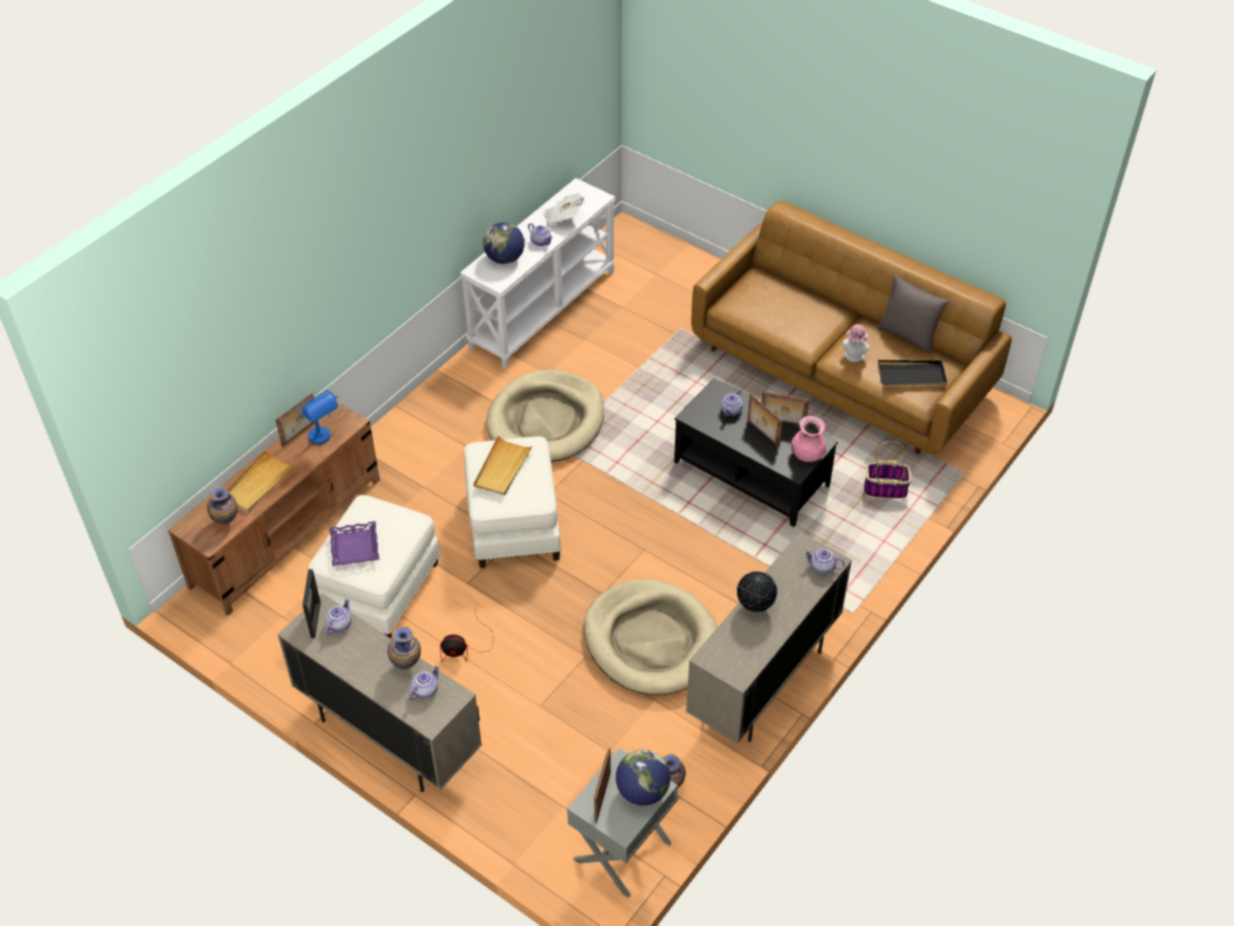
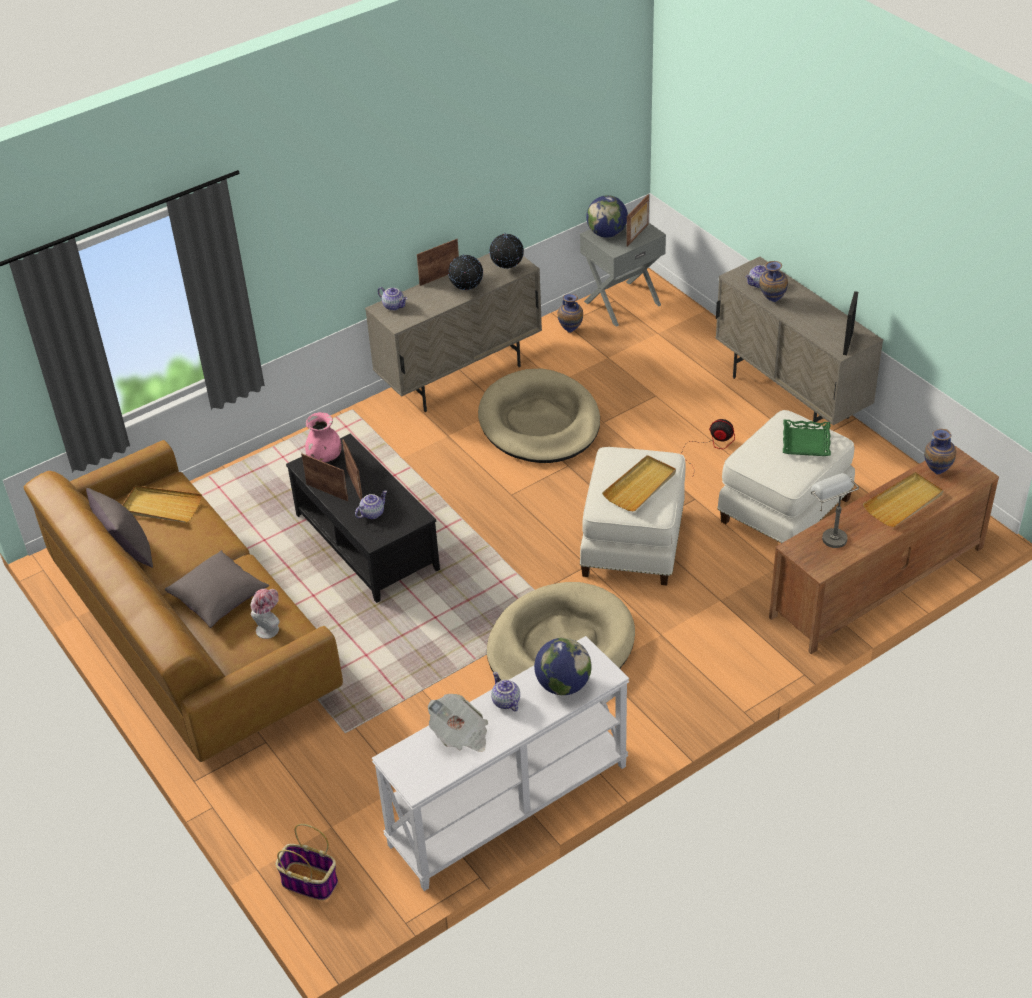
camera: 160 degrees left, 5 degrees down
picture frame [276,393,315,447] -> picture frame moved to [417,239,459,286]
blue table lamp [296,390,338,444] -> grey table lamp [811,473,859,548]
teapot [325,598,351,635] -> none
purple tray [329,521,380,566] -> green tray [783,420,831,456]
hat [843,324,869,362] -> hat moved to [250,589,280,639]
basket [864,441,912,499] -> basket moved to [276,824,338,900]
black tray [878,360,947,386] -> beige tray [123,486,202,523]
none -> grey pillow [165,550,269,628]
none -> globe [489,233,524,269]

